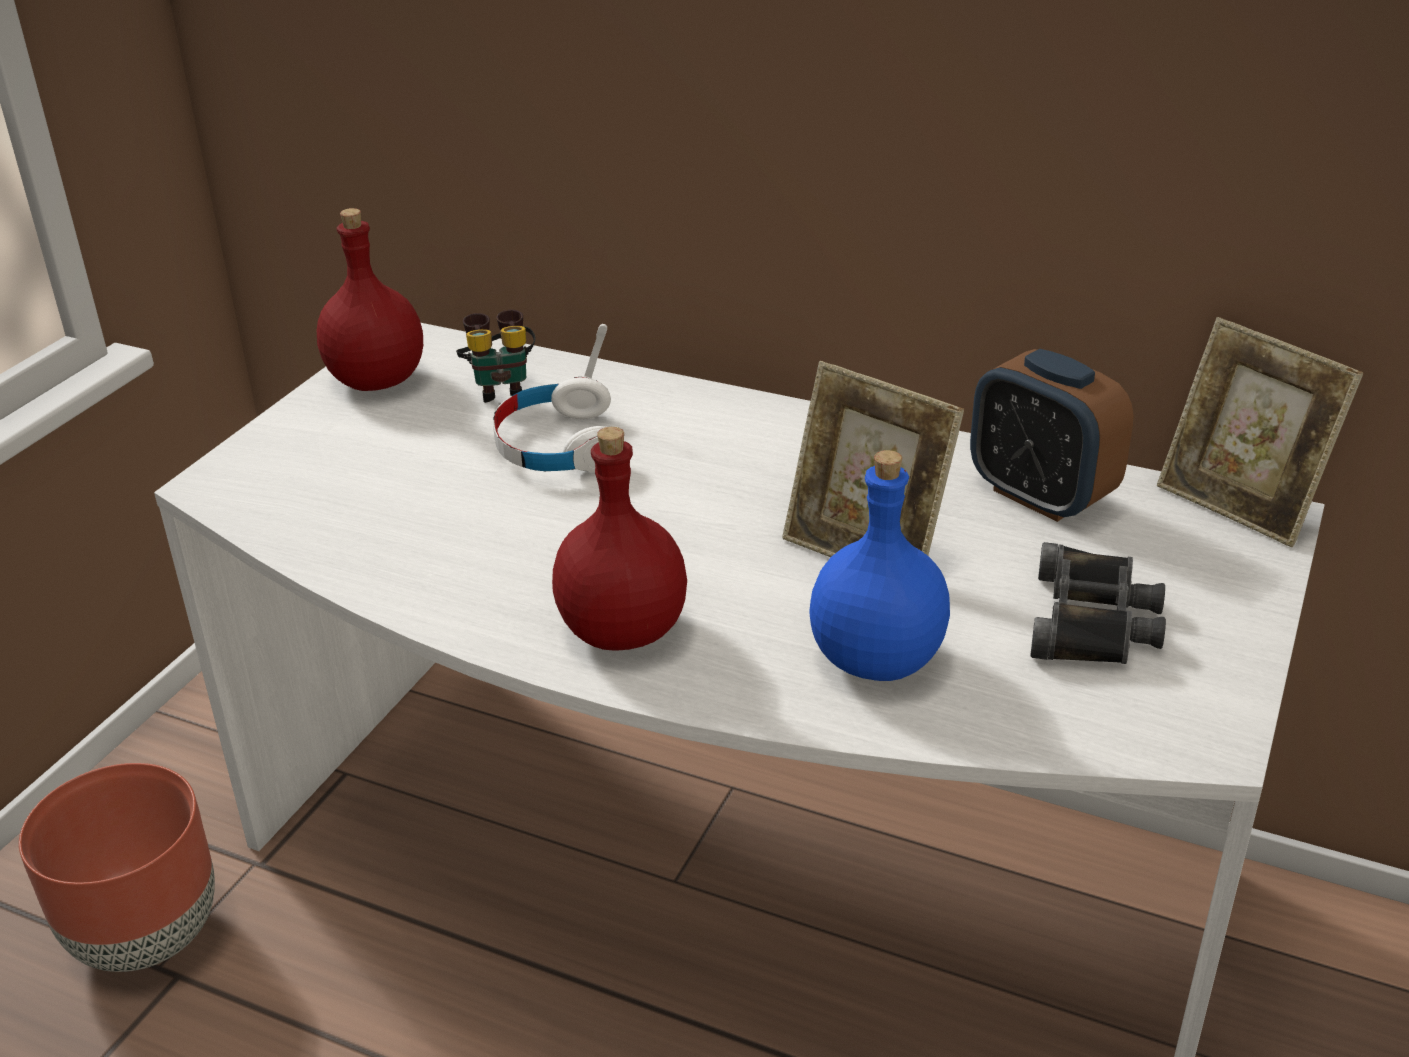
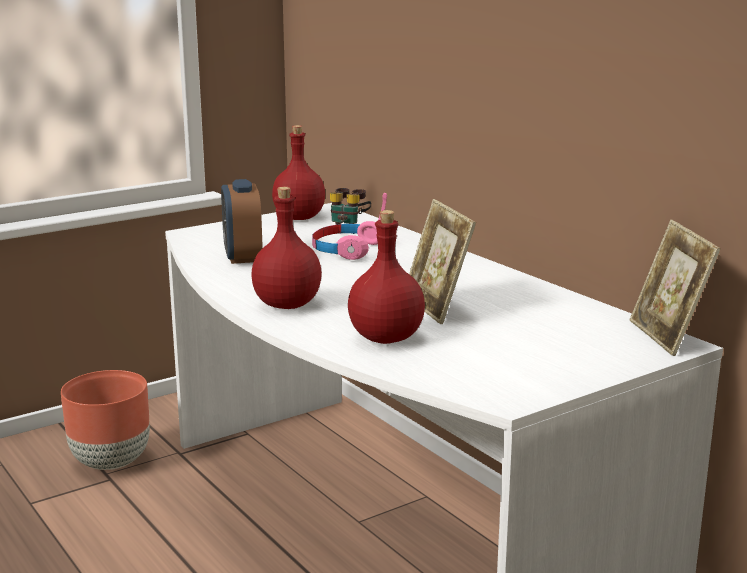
camera: 30 degrees right, 15 degrees down
white headphones [493,324,611,472] -> pink headphones [312,193,387,260]
blue bottle [809,450,950,681] -> red bottle [348,210,425,344]
alarm clock [970,349,1133,522] -> alarm clock moved to [221,179,263,264]
black binoculars [1030,542,1166,664] -> none

